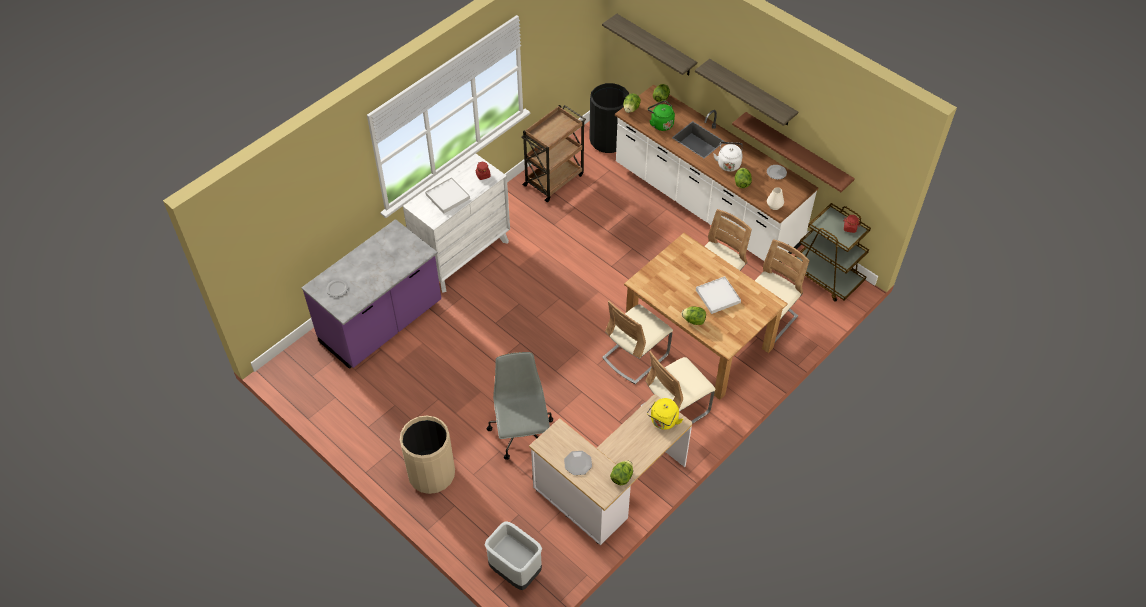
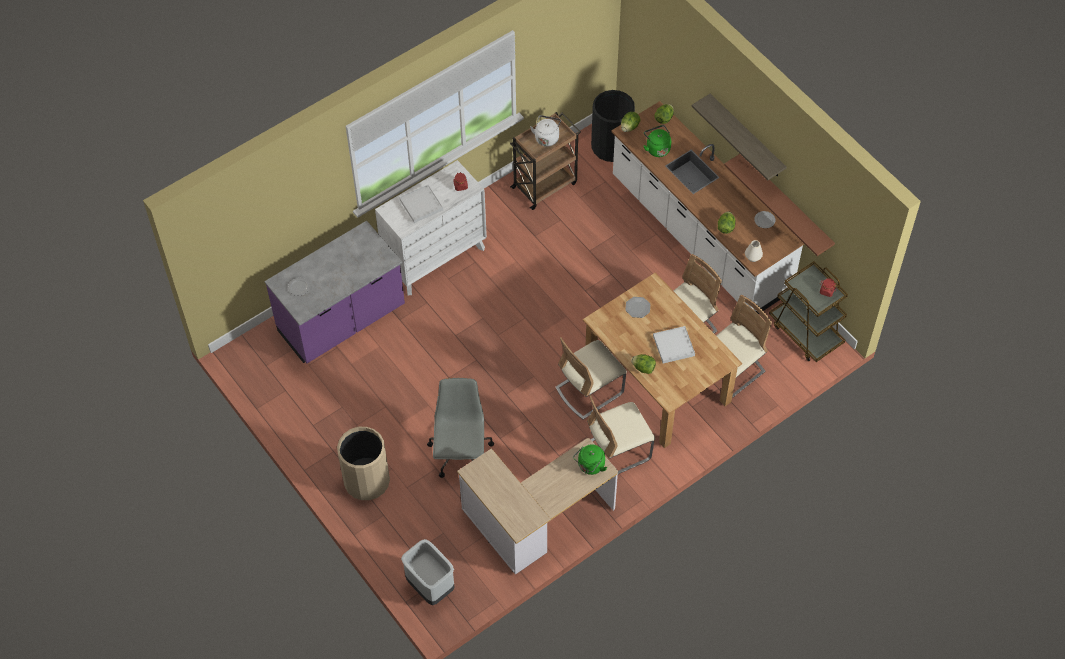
camera: 10 degrees right, 5 degrees up
plate [564,451,592,475] -> plate moved to [625,297,650,318]
shelf [602,14,697,76] -> none
lettuce [610,460,633,485] -> none
yellow kettle [647,398,683,430] -> green kettle [573,444,607,475]
white kettle [713,142,743,172] -> white kettle moved to [530,115,561,147]

